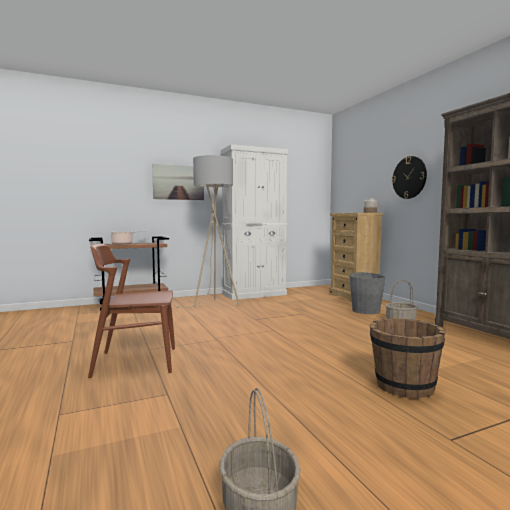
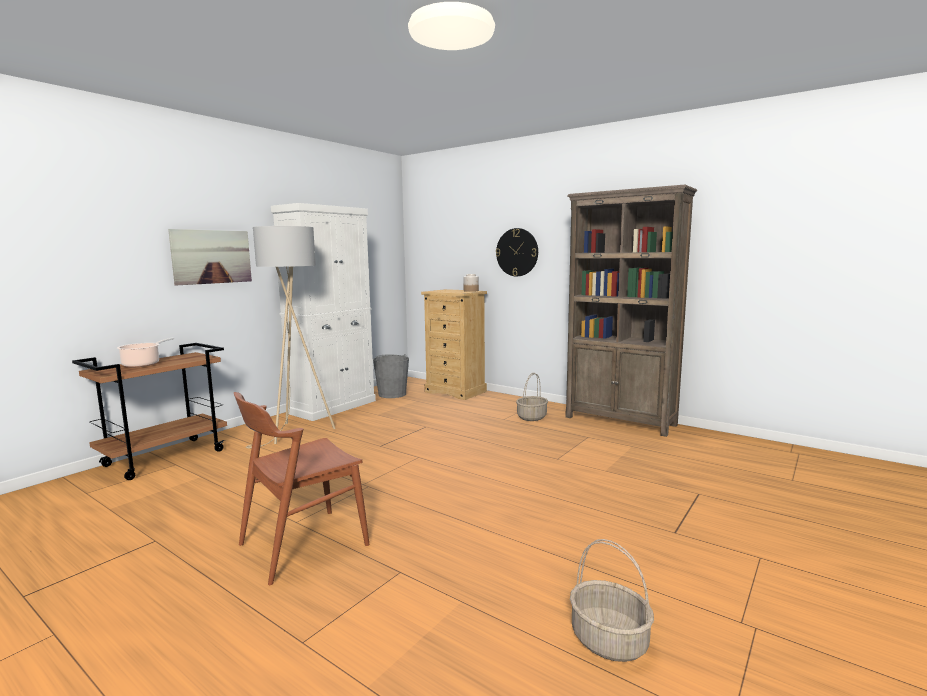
camera: 30 degrees left, 5 degrees up
grey bucket [349,272,385,314] -> grey bucket moved to [373,354,409,398]
brown bucket [369,318,446,399] -> none

